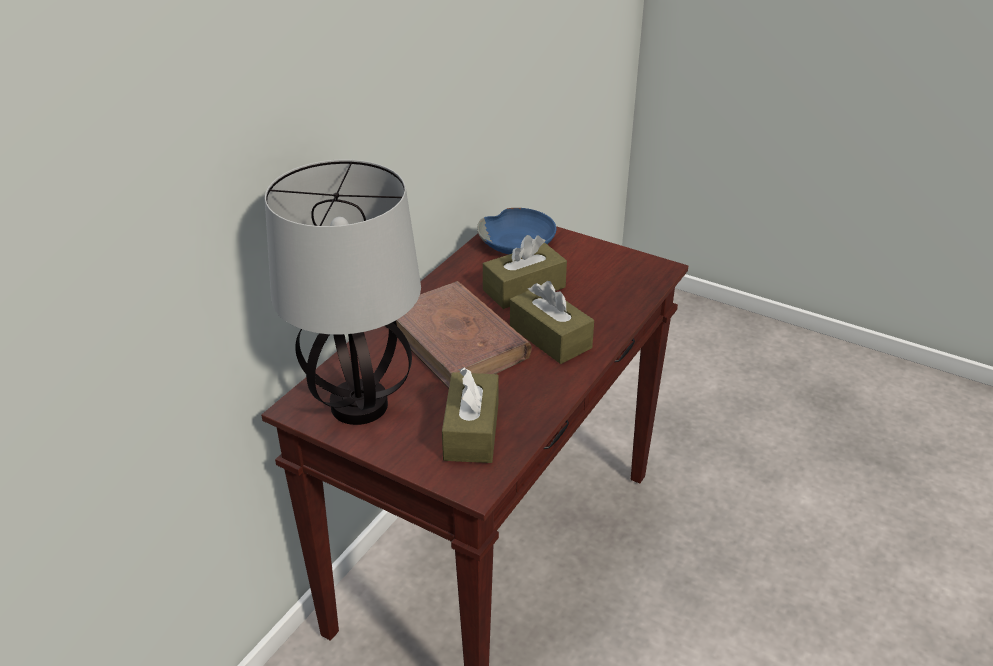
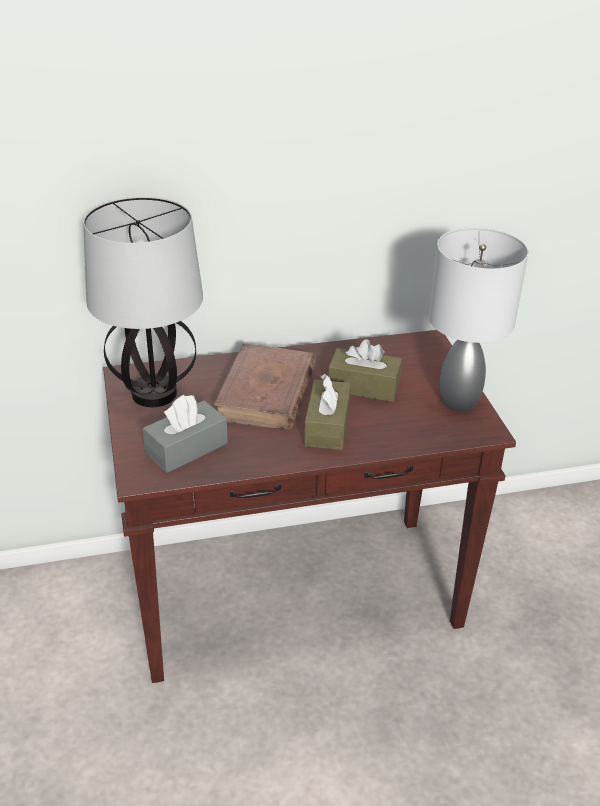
camera: 45 degrees right, 0 degrees up
brown tissue box [442,367,499,463] -> grey tissue box [143,395,228,473]
blue bowl [477,208,556,254] -> none
none -> grey table lamp [429,227,528,412]

